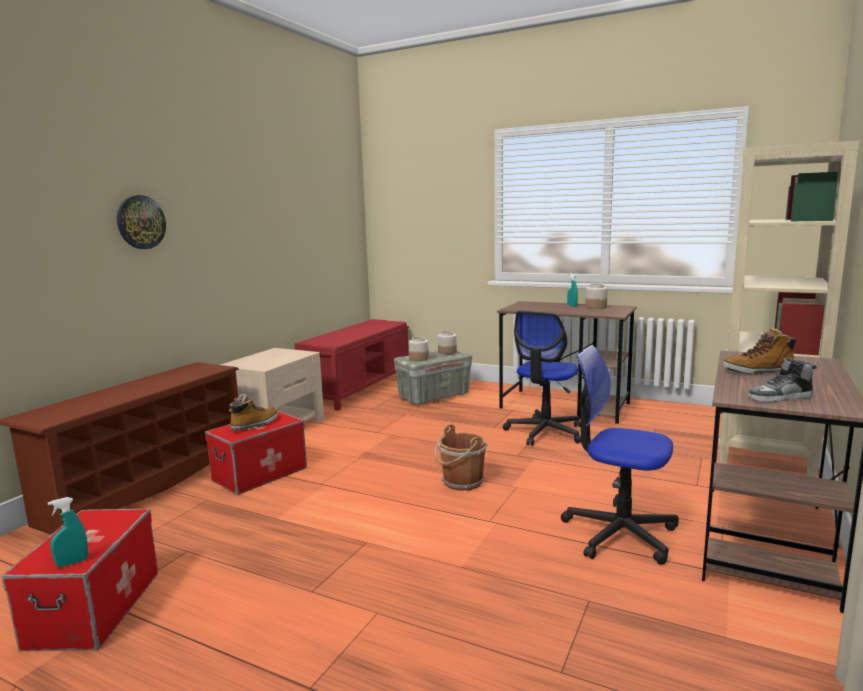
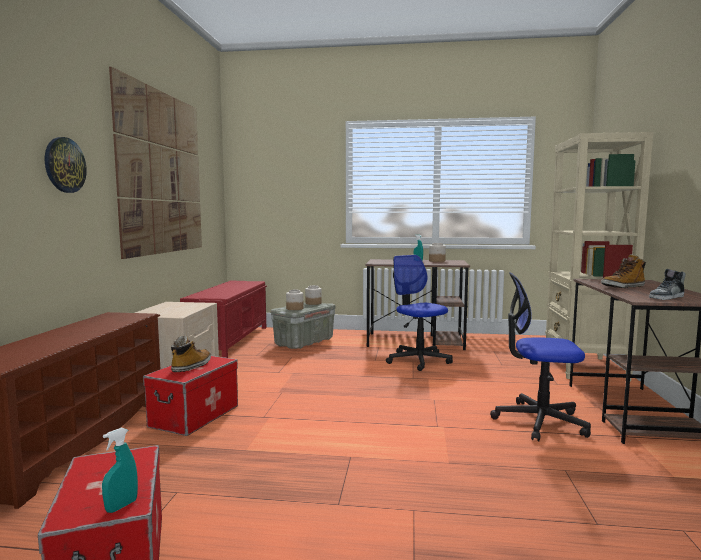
camera: 20 degrees left, 5 degrees down
brown bucket [435,424,488,491] -> none
office chair [503,311,581,446] -> office chair turned 135 degrees clockwise [386,255,453,371]
none -> picture [109,67,202,259]

